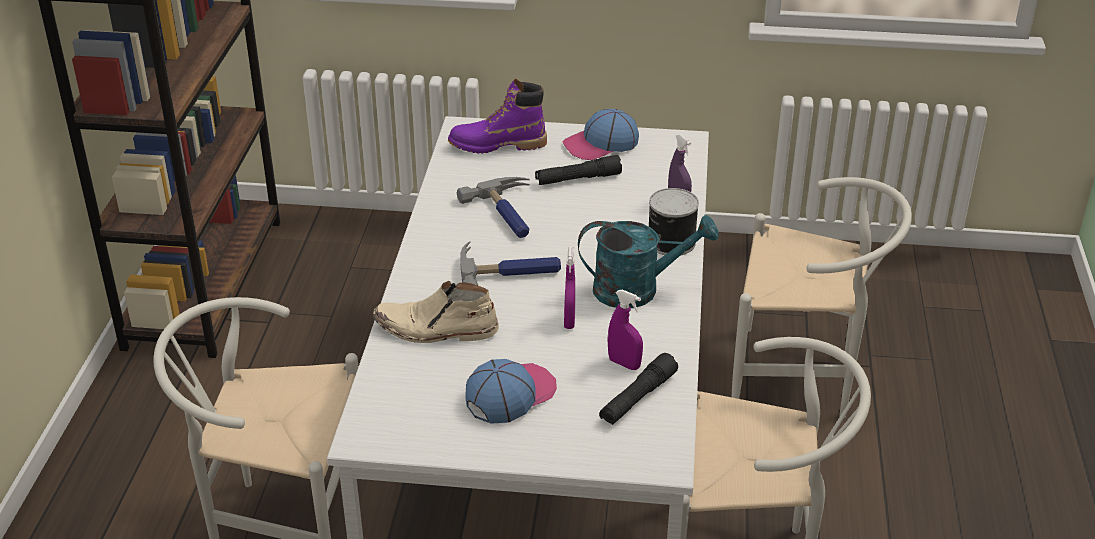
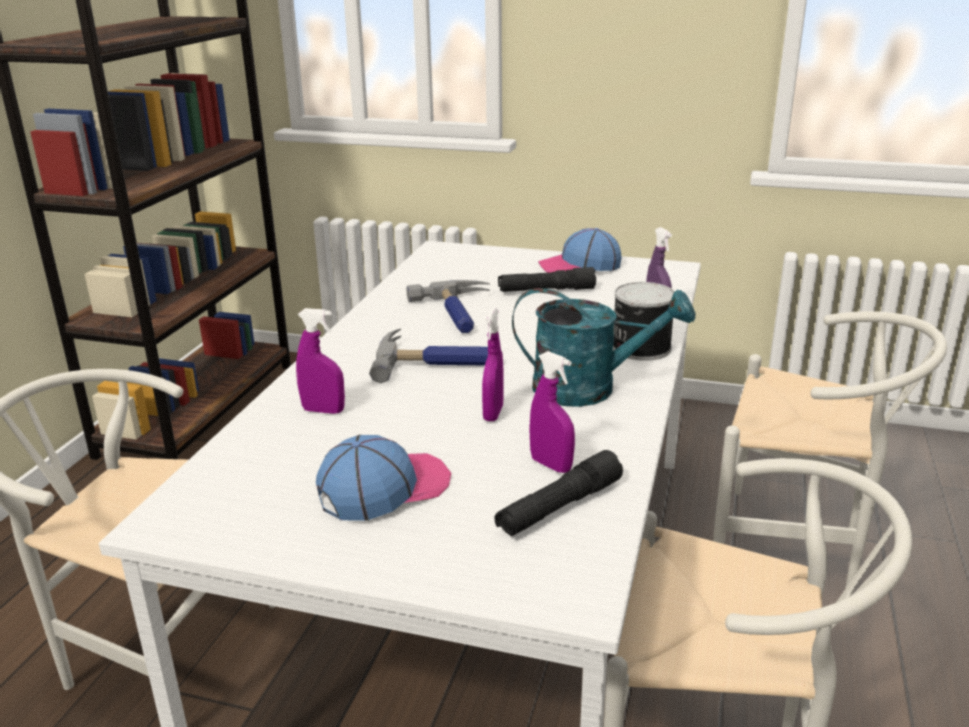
camera: 10 degrees right, 10 degrees down
beige boot [373,281,499,343] -> purple spray bottle [296,308,345,414]
purple boot [448,79,547,154] -> none

